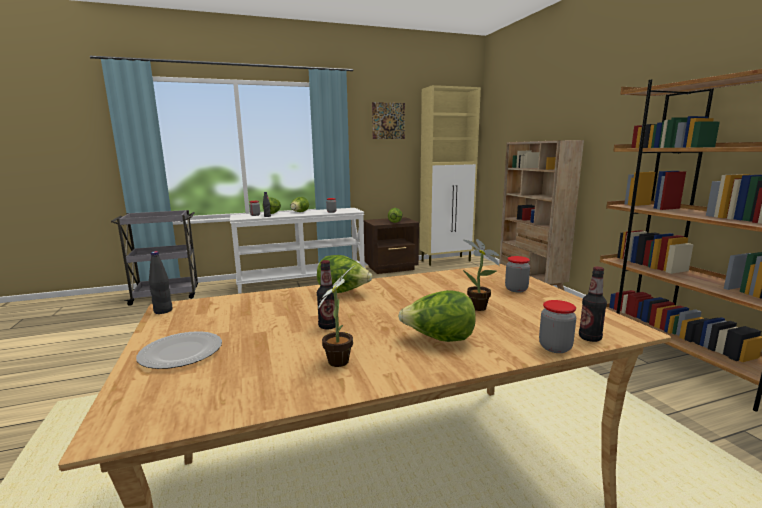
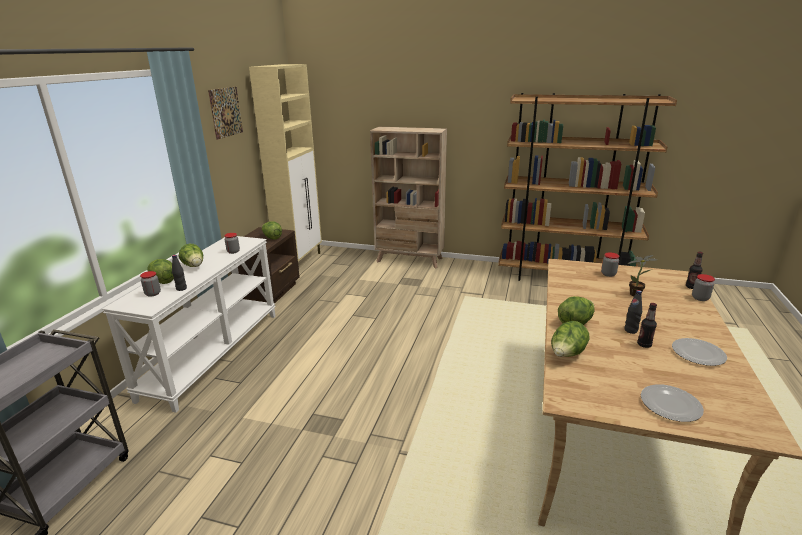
camera: 55 degrees left, 10 degrees up
black bottle [149,251,173,314] -> black bottle moved to [624,290,642,334]
potted plant [318,266,354,367] -> plate [672,338,727,366]
lettuce [398,290,476,342] -> lettuce moved to [551,321,590,357]

